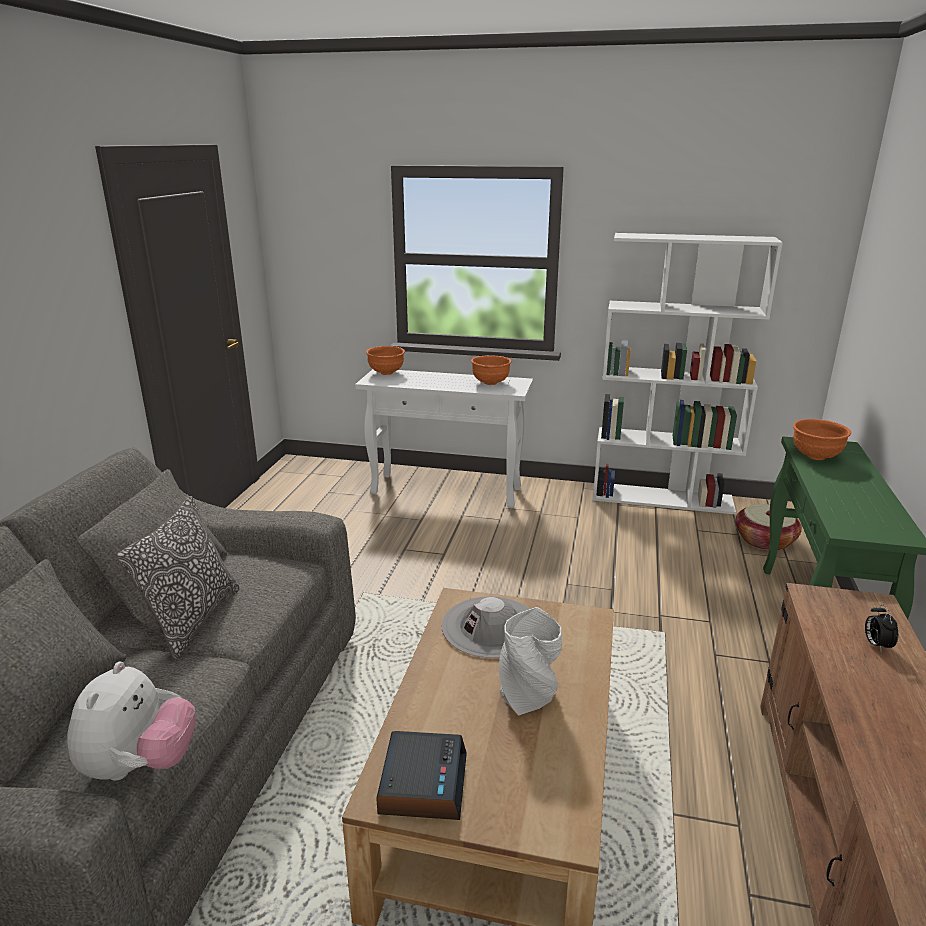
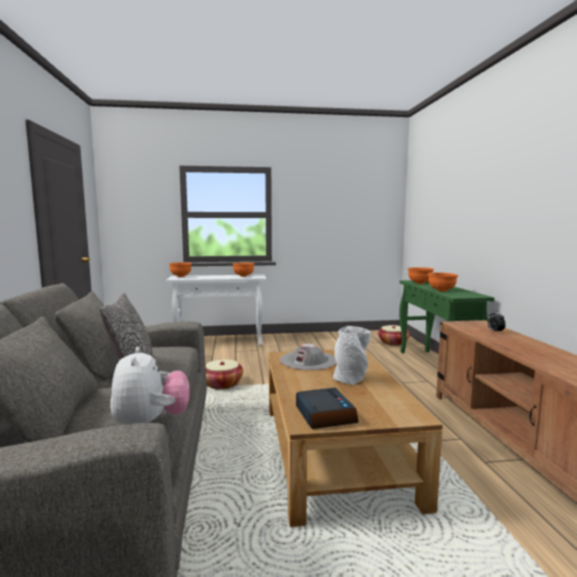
camera: 20 degrees left, 15 degrees down
white bookcase [593,233,783,515] -> none
none -> basket [206,359,243,389]
none -> orange bowl [428,272,458,292]

